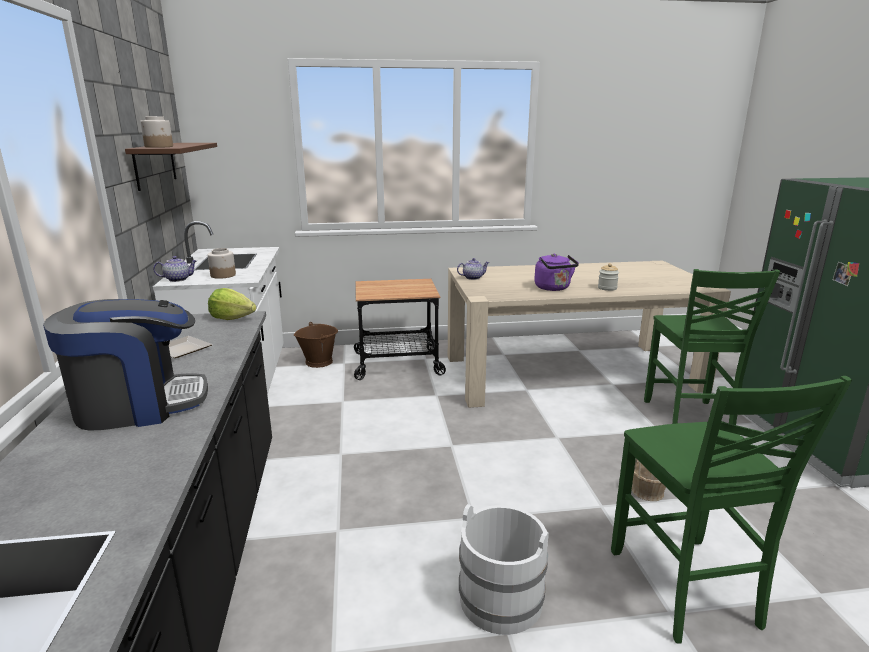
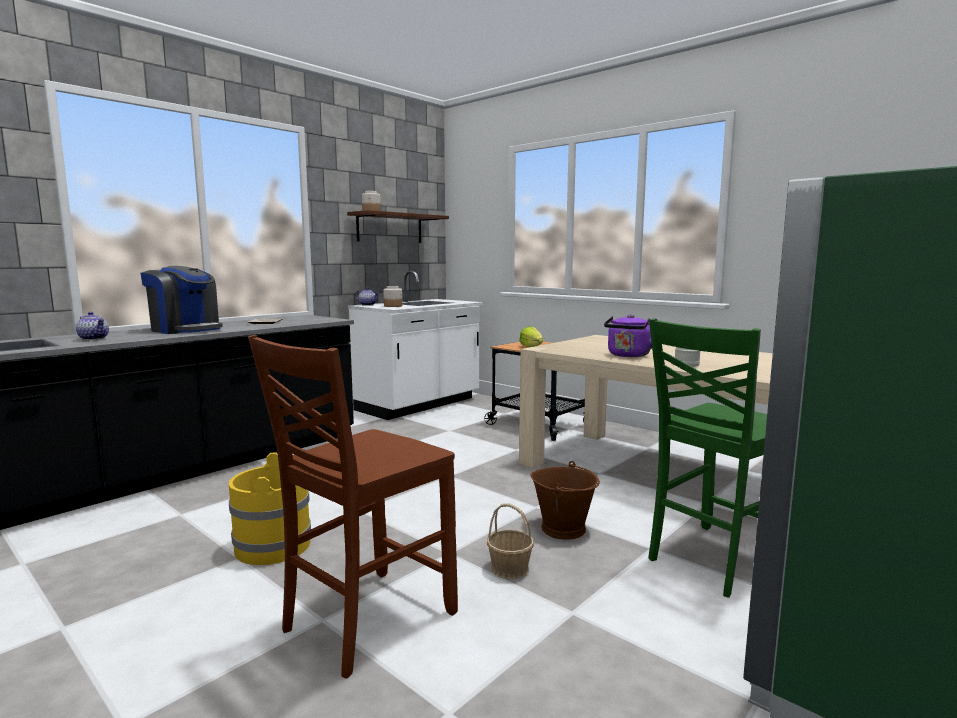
camera: 50 degrees right, 10 degrees down
lettuce [208,288,256,320] -> lettuce moved to [519,326,543,347]
brown bucket [294,322,338,368] -> brown bucket moved to [530,461,600,540]
teapot [457,258,490,280] -> teapot moved to [76,312,109,340]
white bucket [459,504,549,635] -> yellow bucket [229,452,311,565]
green chair [611,376,852,644] -> brown chair [248,335,458,678]

